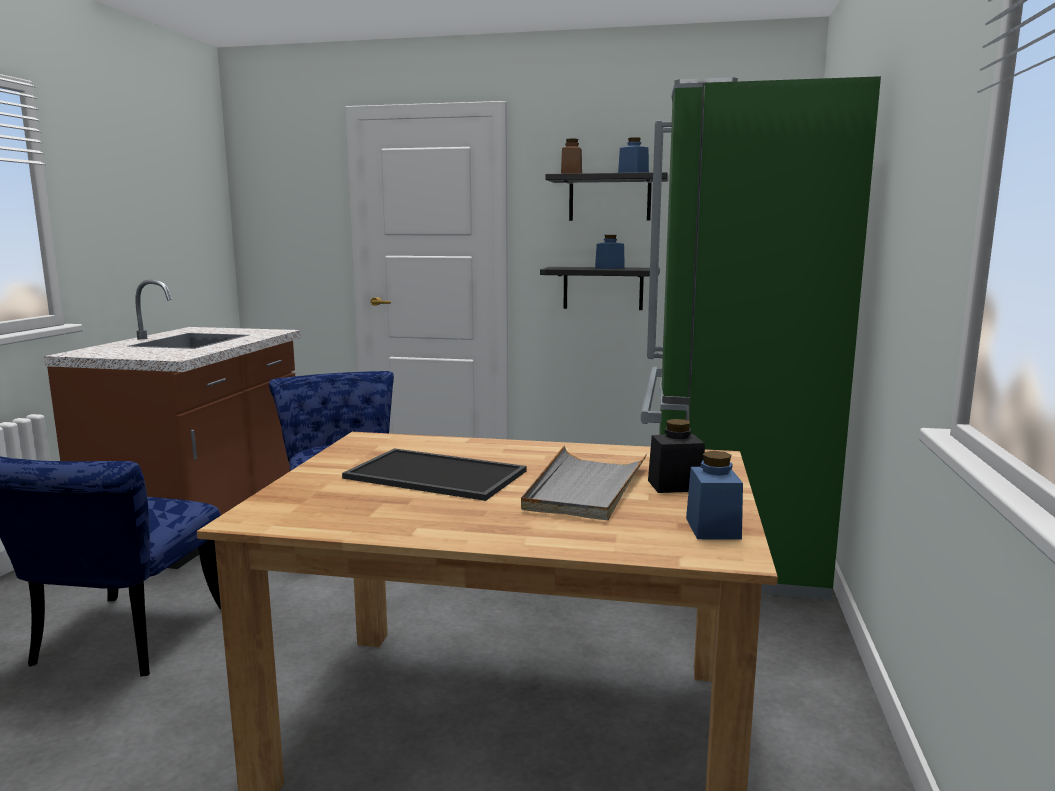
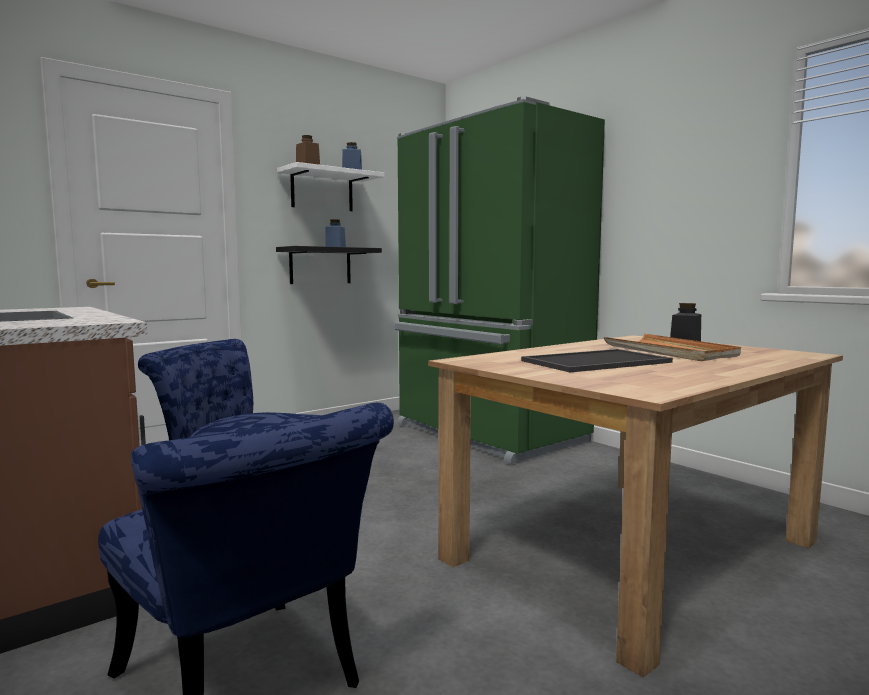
camera: 50 degrees left, 5 degrees down
grey tray [521,446,647,520] -> orange tray [604,334,741,361]
black shelf [545,172,669,221] -> white shelf [277,162,384,211]
blue jar [686,451,743,540] -> none

